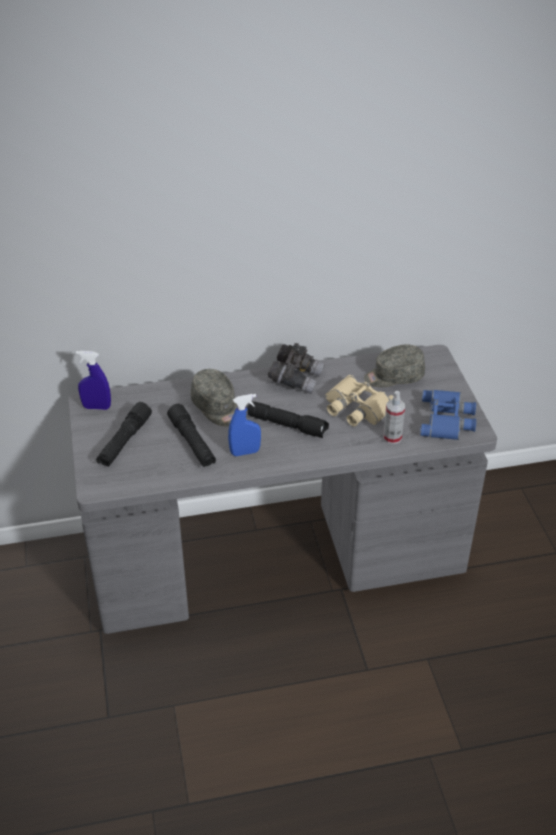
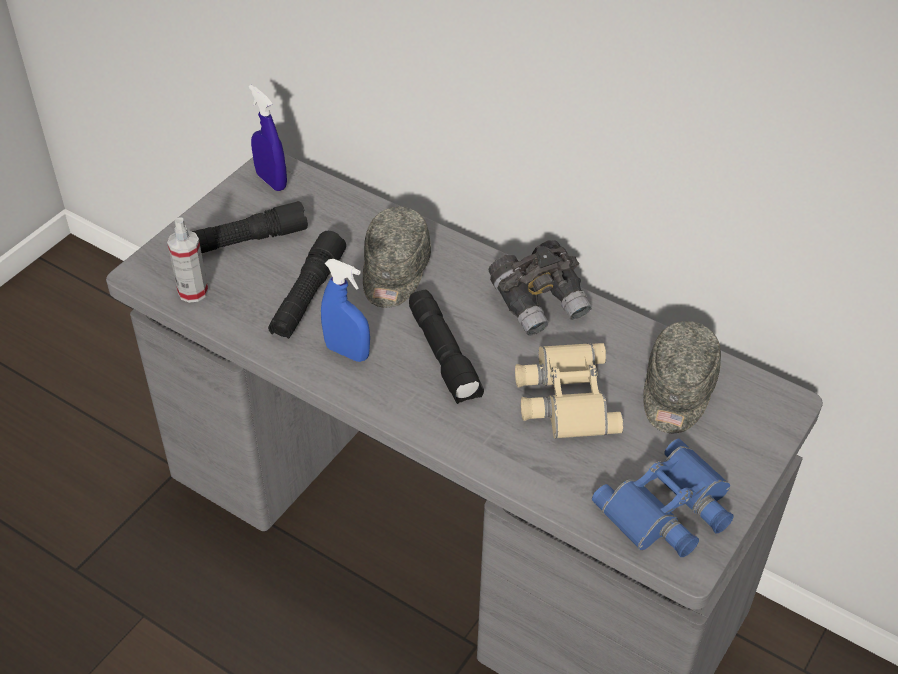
camera: 45 degrees right, 5 degrees up
grey cap [364,345,425,388] -> grey cap turned 105 degrees counterclockwise [643,321,721,433]
spray bottle [383,391,405,444] -> spray bottle moved to [167,217,208,303]

